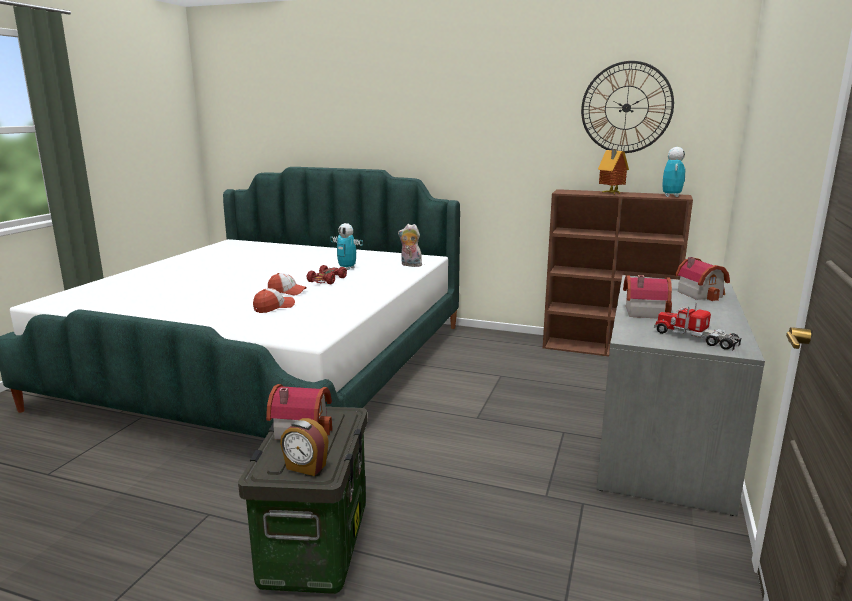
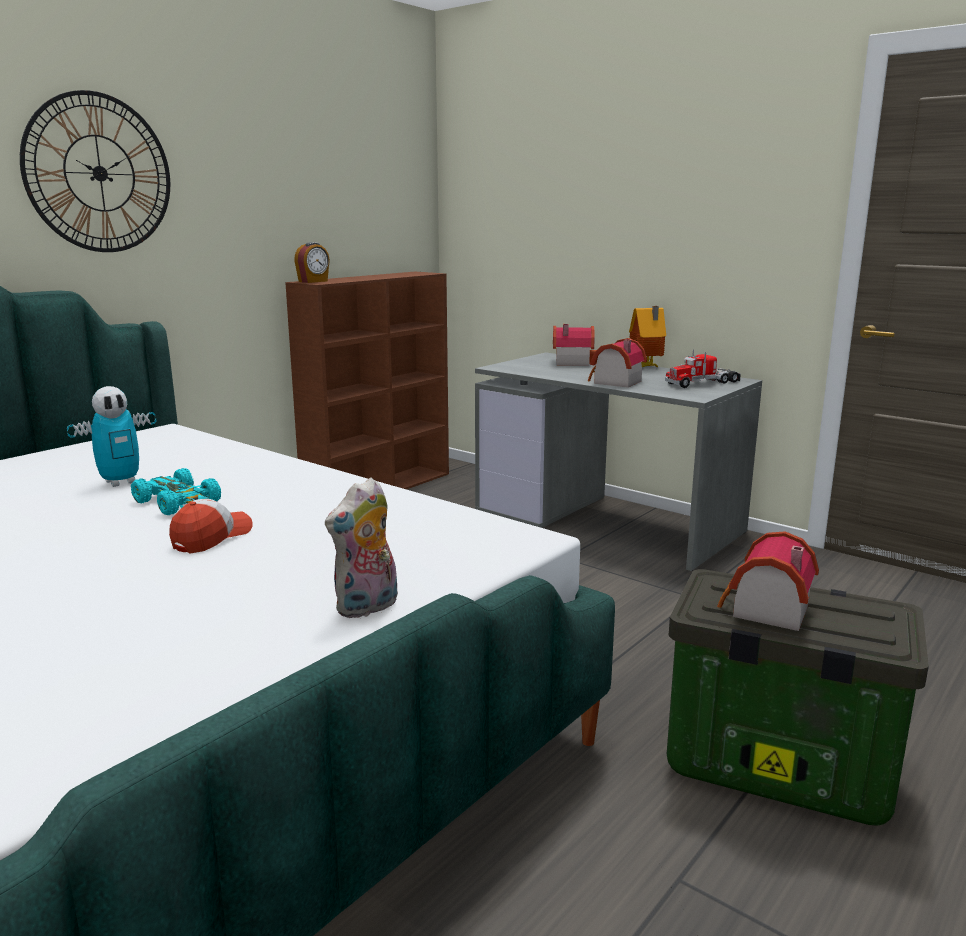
camera: 70 degrees left, 0 degrees up
cap [253,288,295,313] -> none
alarm clock [280,418,329,476] -> alarm clock moved to [294,242,330,283]
red toy car [307,265,347,284] -> turquoise toy car [131,468,221,515]
plush toy [398,224,422,267] -> plush toy moved to [325,478,398,619]
wall clock [581,61,674,153] -> wall clock moved to [20,90,170,252]
toy house [598,149,629,194] -> toy house moved to [629,306,666,368]
toy robot [663,147,686,197] -> none

